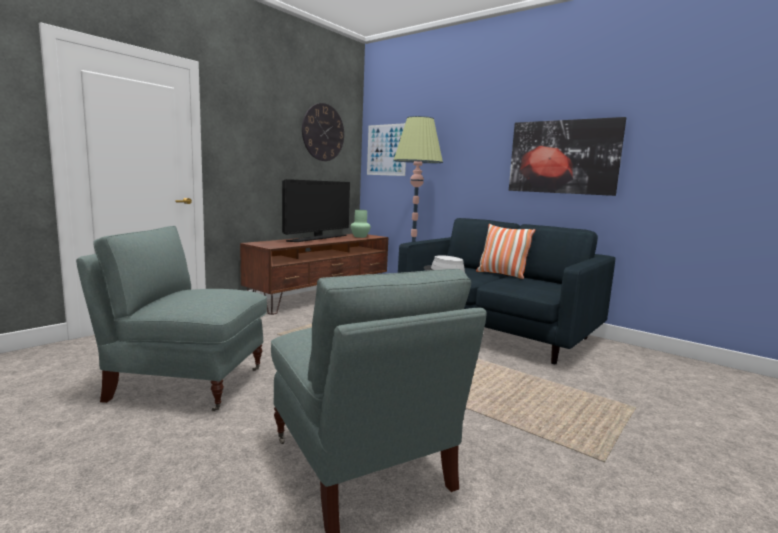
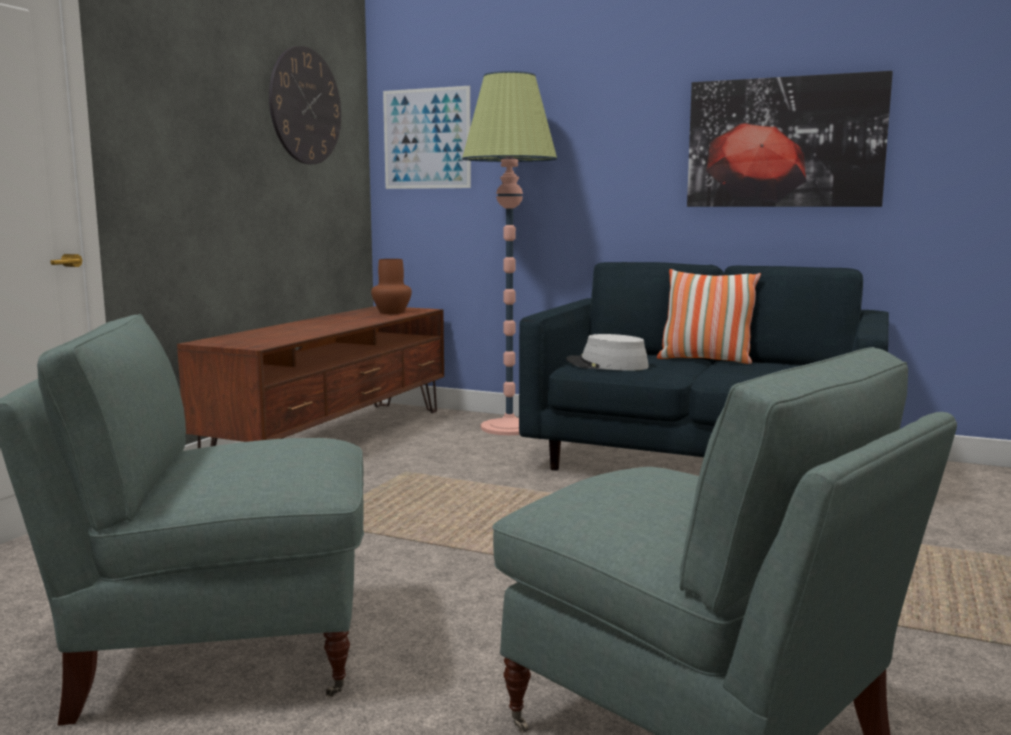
camera: 15 degrees left, 0 degrees up
television [282,179,350,242] -> none
green vase [351,210,371,238] -> brown vase [371,259,412,314]

